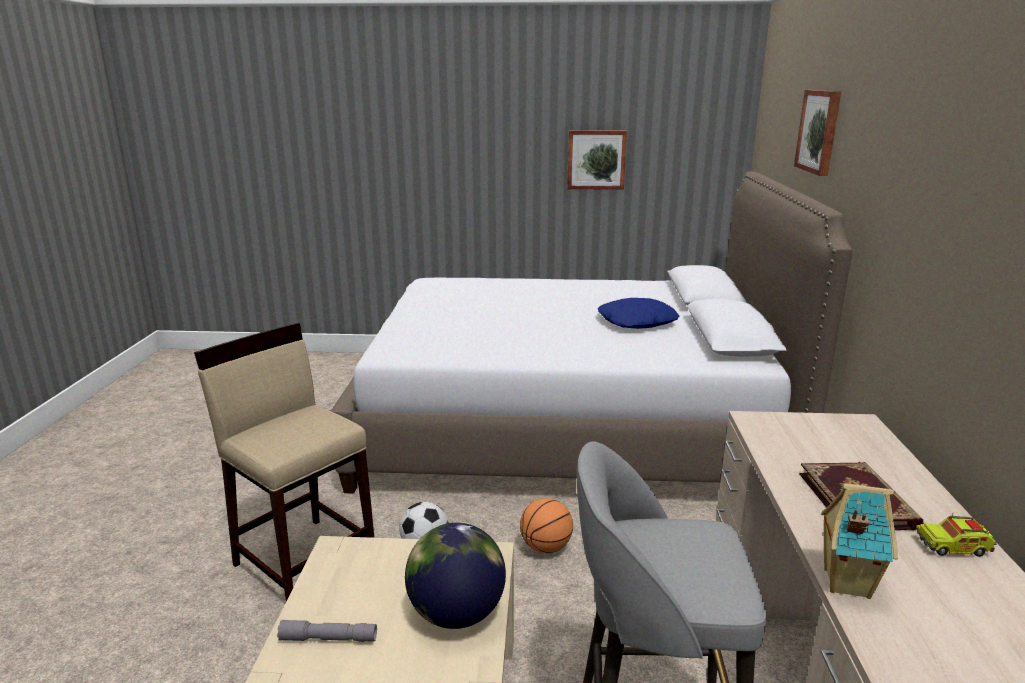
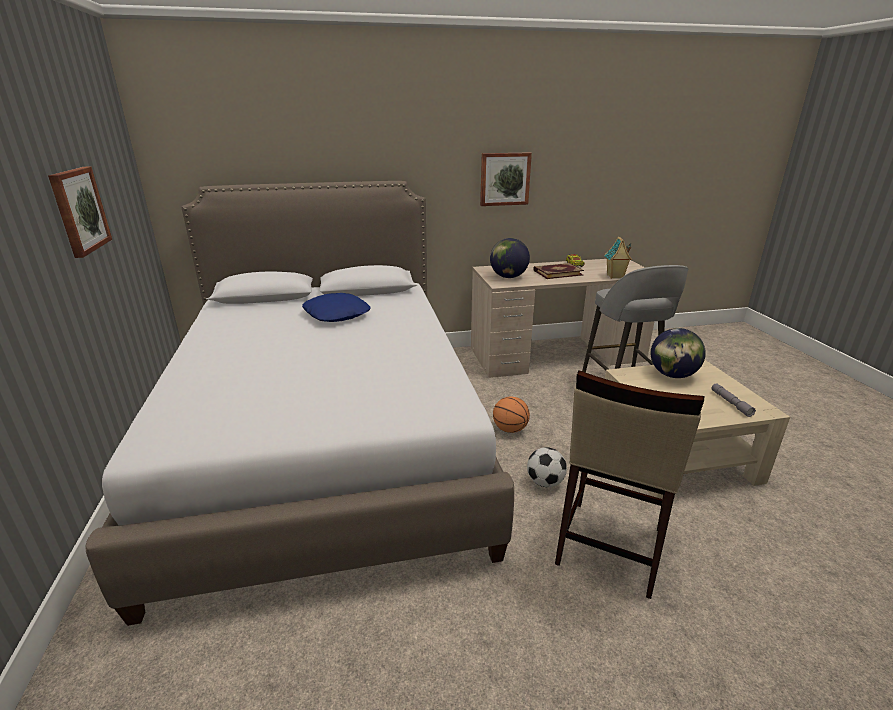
camera: 105 degrees left, 5 degrees up
picture [794,90,841,176] -> picture moved to [480,152,532,206]
none -> globe [490,238,530,278]

